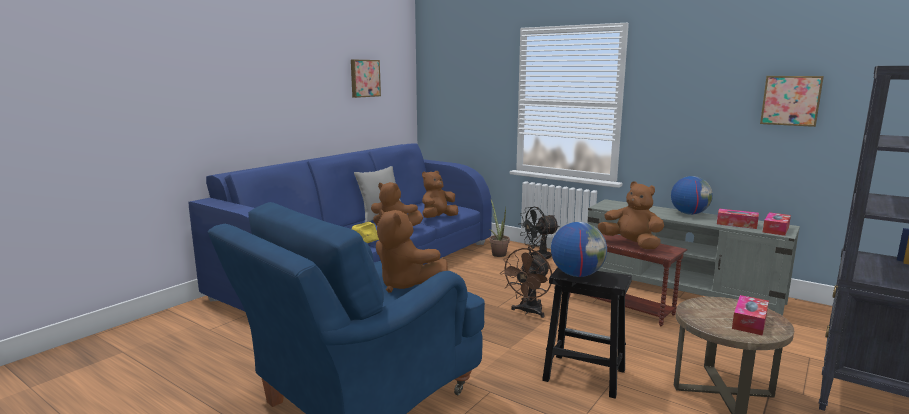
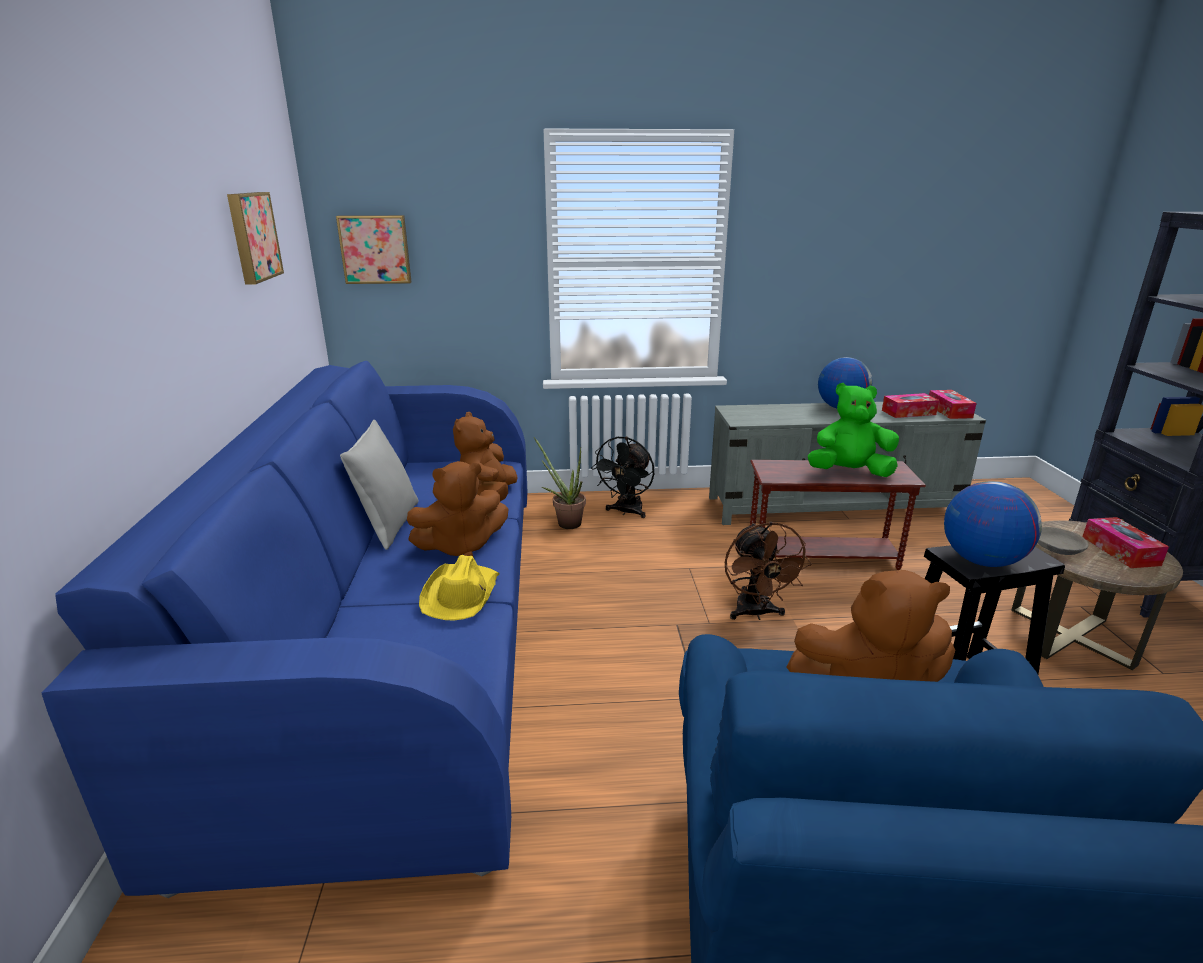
camera: 40 degrees left, 10 degrees up
brown plush toy [598,181,664,249] -> green plush toy [808,383,899,477]
picture [760,76,824,127] -> picture moved to [336,215,411,284]
none -> grey bowl [1037,527,1089,555]

